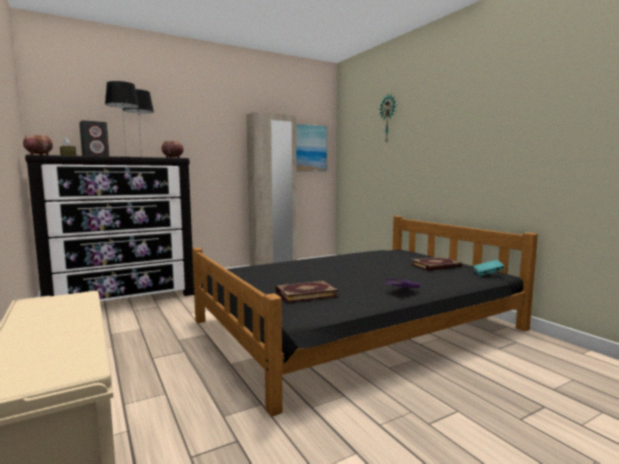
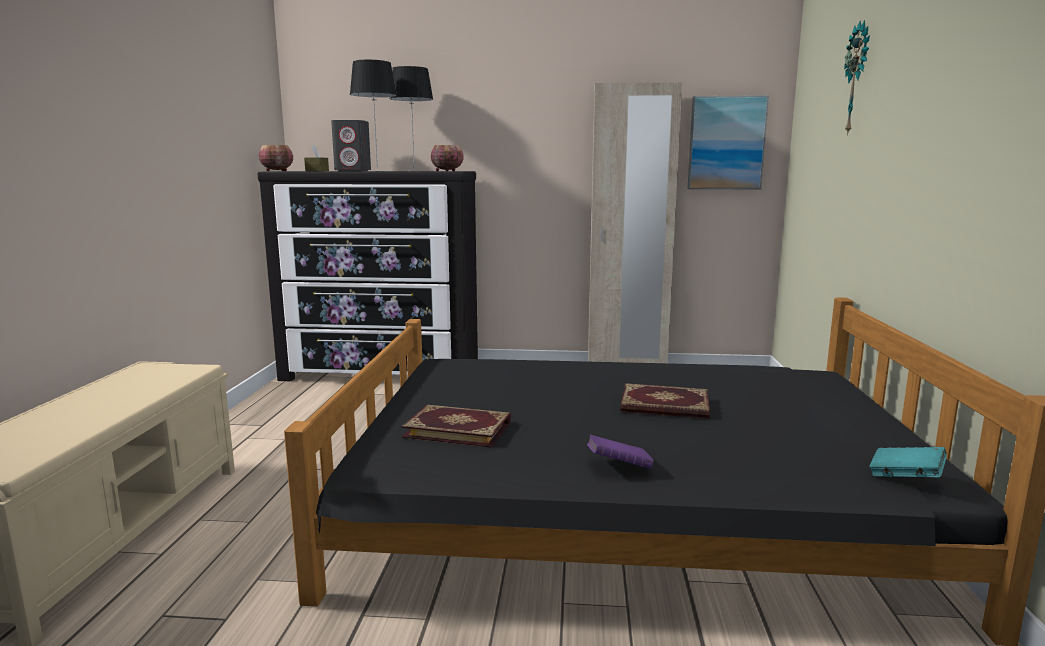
camera: 35 degrees right, 5 degrees up
book [410,257,462,271] -> book moved to [620,383,710,419]

